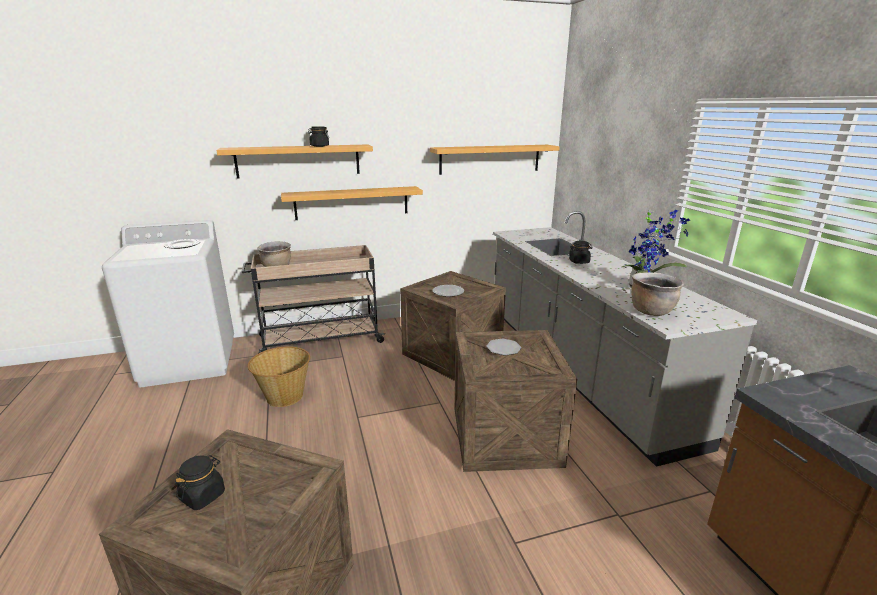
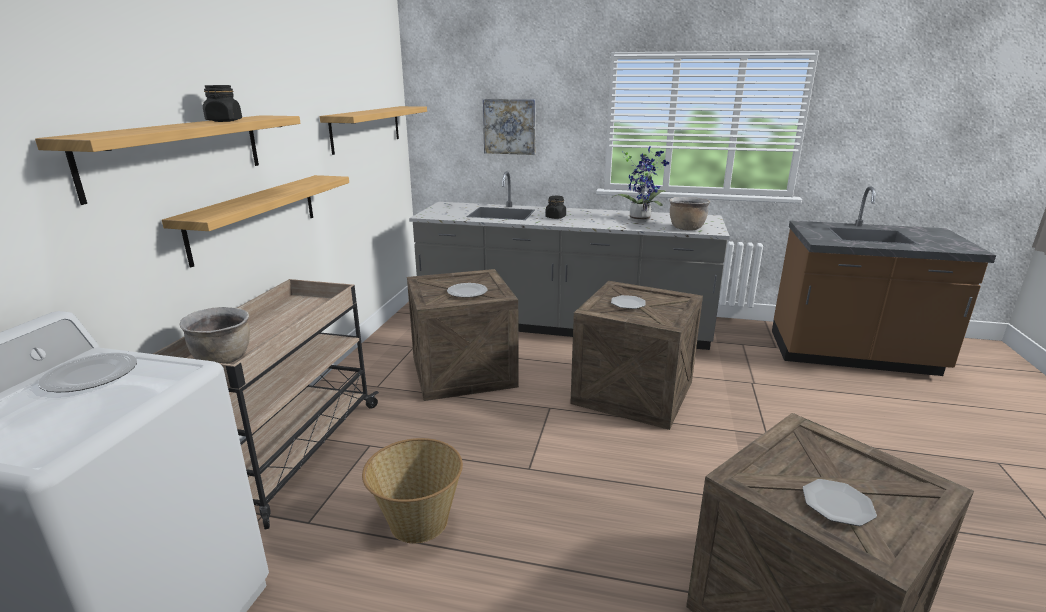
camera: 60 degrees left, 0 degrees up
black jar [175,455,225,510] -> plate [803,479,877,526]
none -> picture [483,99,536,155]

